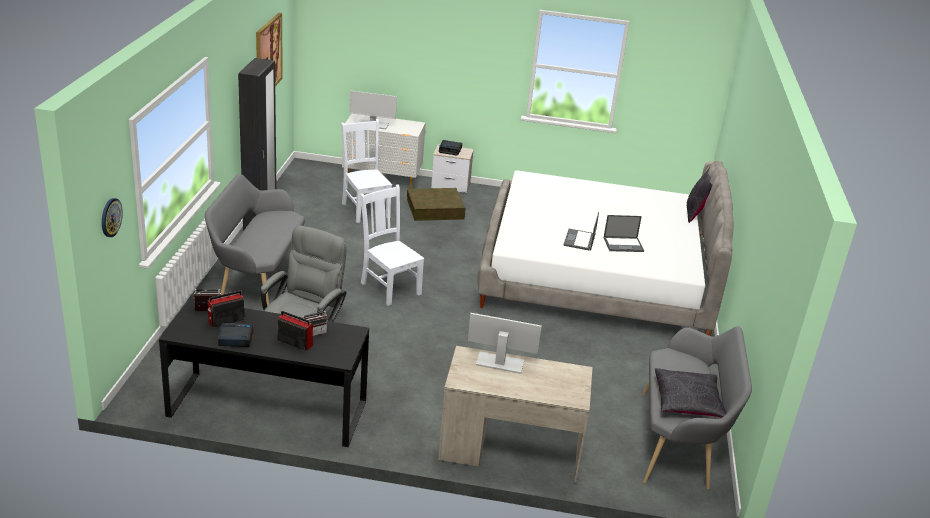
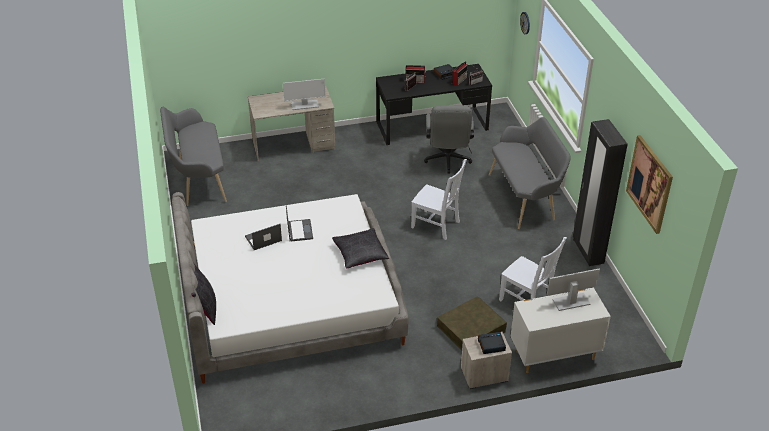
camera: 160 degrees right, 10 degrees up
black pillow [655,368,727,418] -> black pillow moved to [332,228,389,268]

